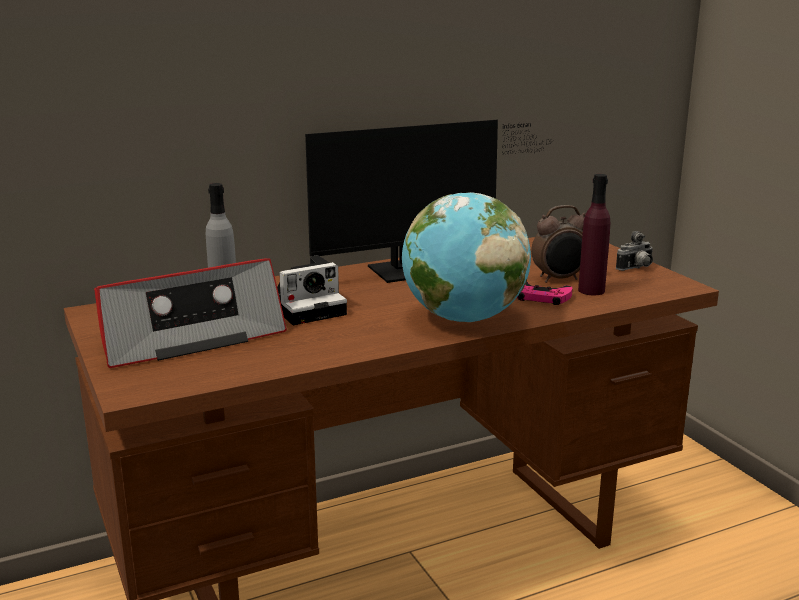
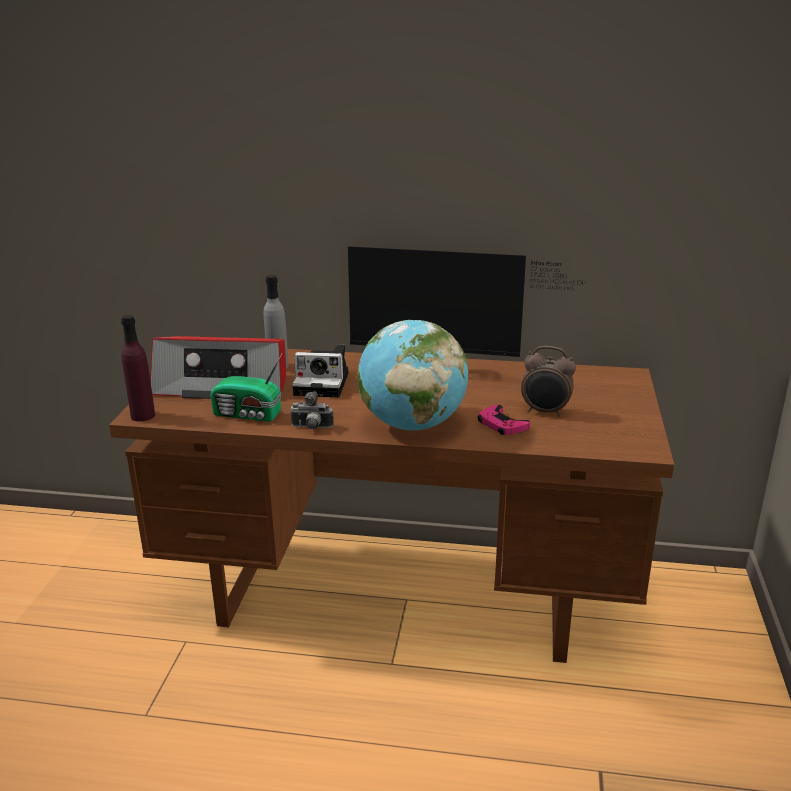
camera: 35 degrees right, 5 degrees up
purple bottle [578,174,610,295] -> purple bottle moved to [121,315,155,422]
camera [616,231,653,271] -> camera moved to [290,391,334,429]
none -> radio [210,352,283,422]

